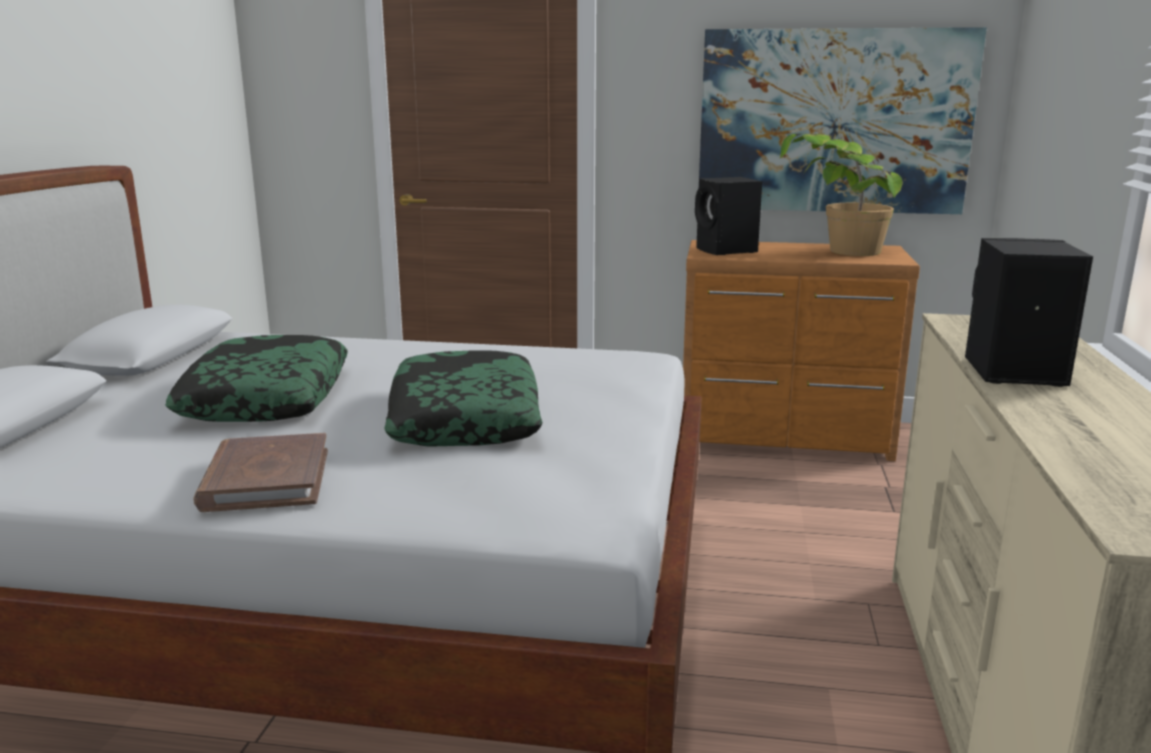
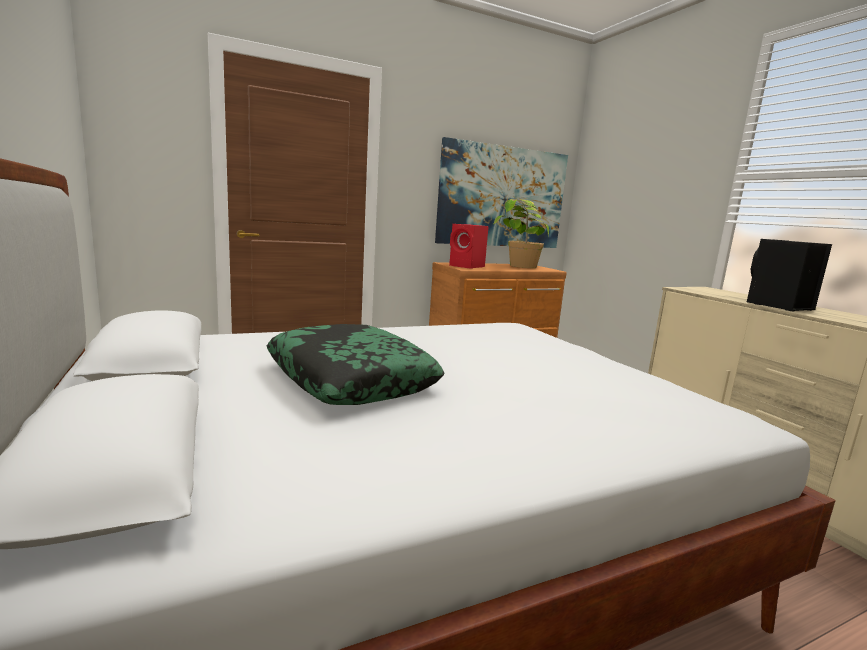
camera: 35 degrees left, 5 degrees down
brown book [193,433,328,512] -> none
pillow [384,350,543,446] -> none
black speaker [695,177,762,255] -> red speaker [449,224,489,269]

